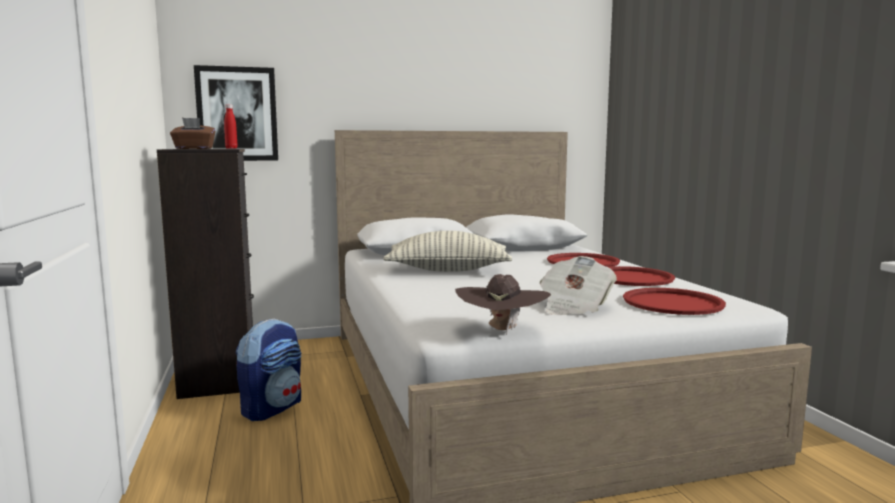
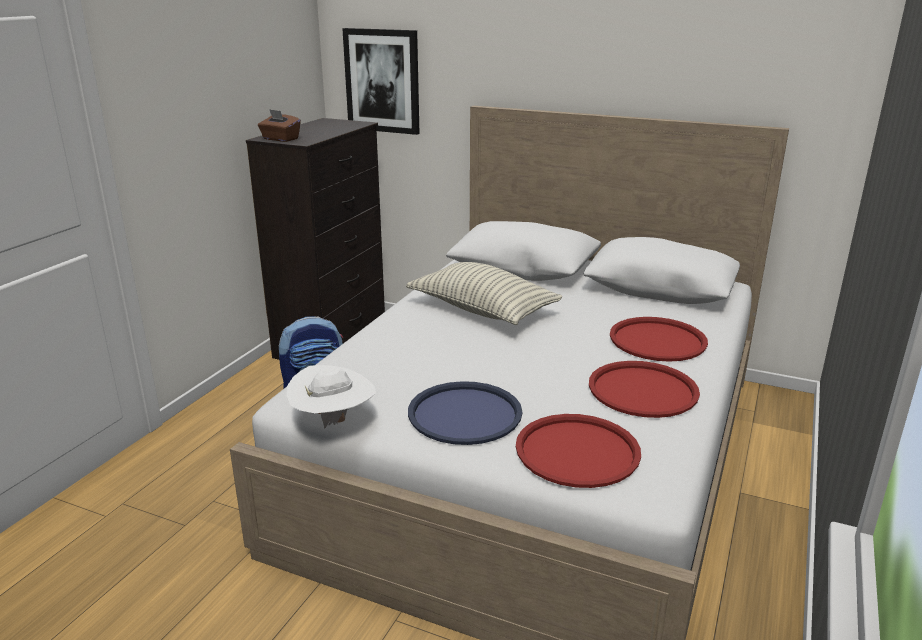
camera: 40 degrees right, 15 degrees up
red bottle [224,104,237,149] -> none
brown hat [455,274,551,335] -> white hat [287,365,376,428]
newspaper [539,256,617,315] -> blue tray [408,381,522,445]

